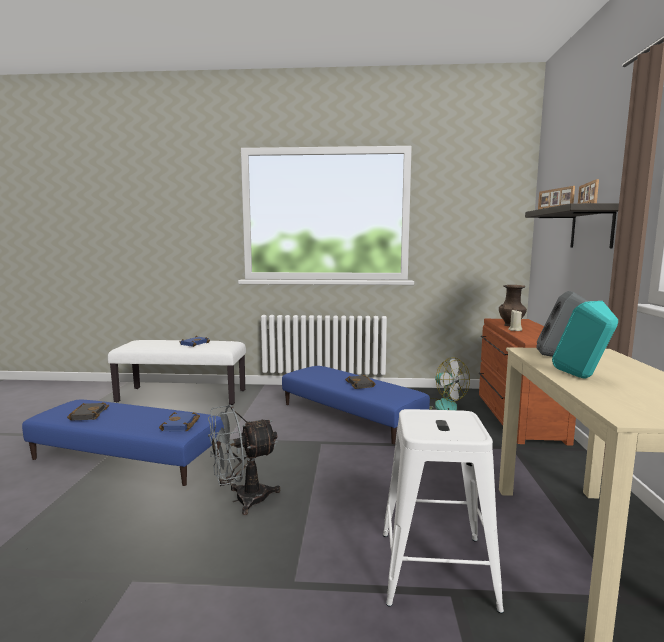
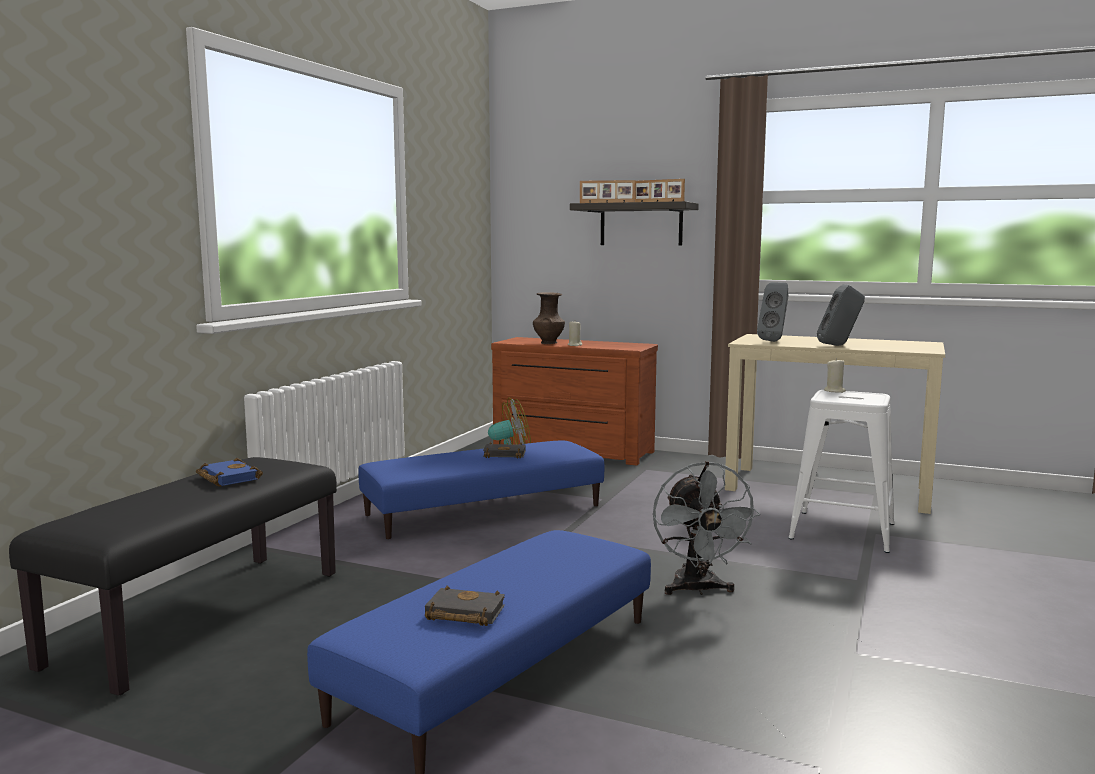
camera: 70 degrees left, 0 degrees up
white bench [108,340,246,405] -> black bench [9,457,337,696]
blue book [159,412,200,432] -> none
turquoise speaker [552,301,618,379] -> grey speaker [817,284,865,346]
none -> beige candle [824,358,846,393]

